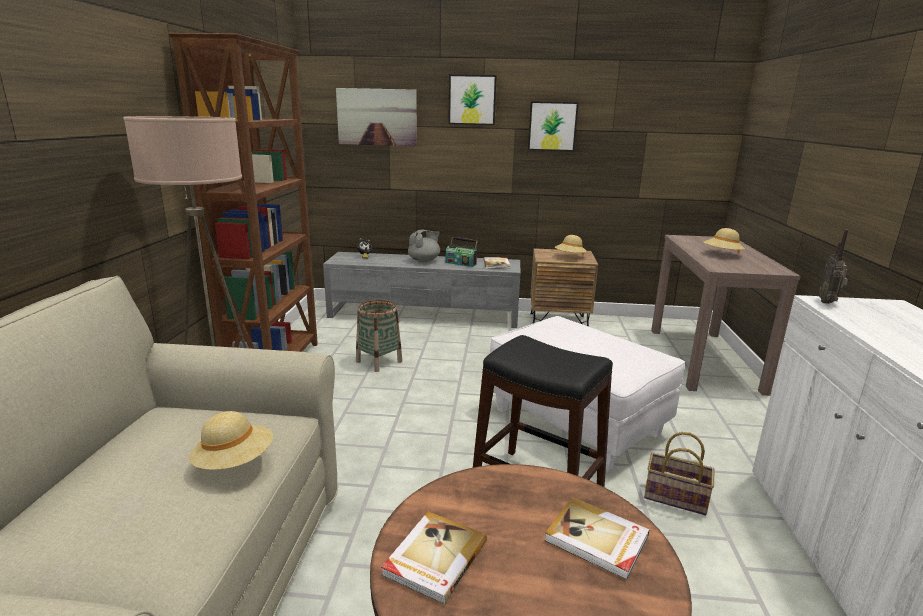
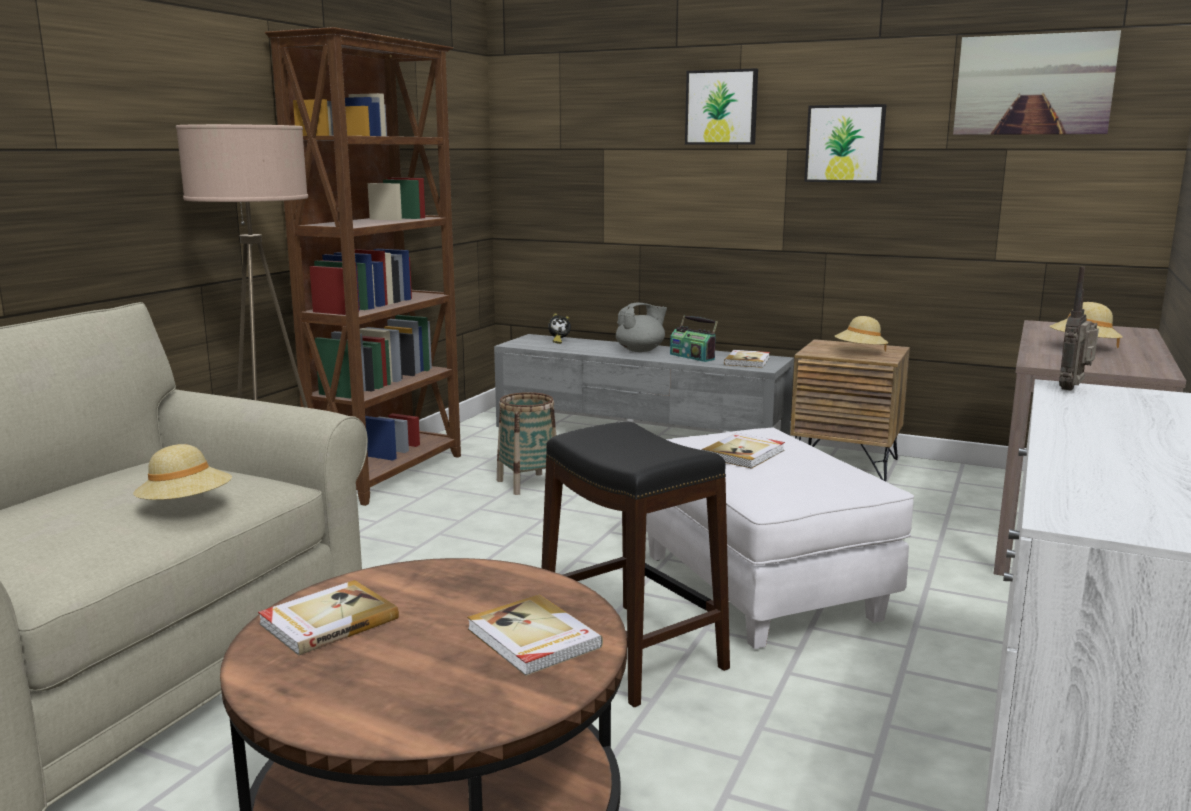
camera: 20 degrees right, 5 degrees down
picture [336,88,417,146] -> picture moved to [953,30,1121,135]
basket [644,432,715,515] -> none
none -> book [701,433,785,469]

